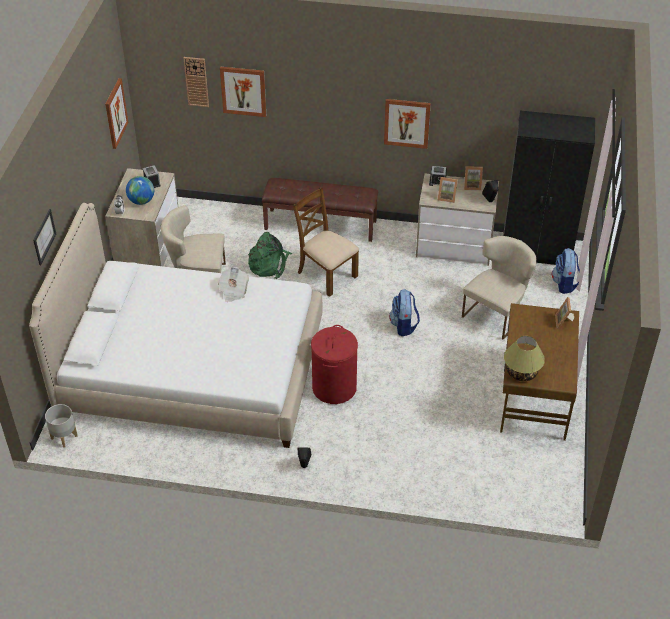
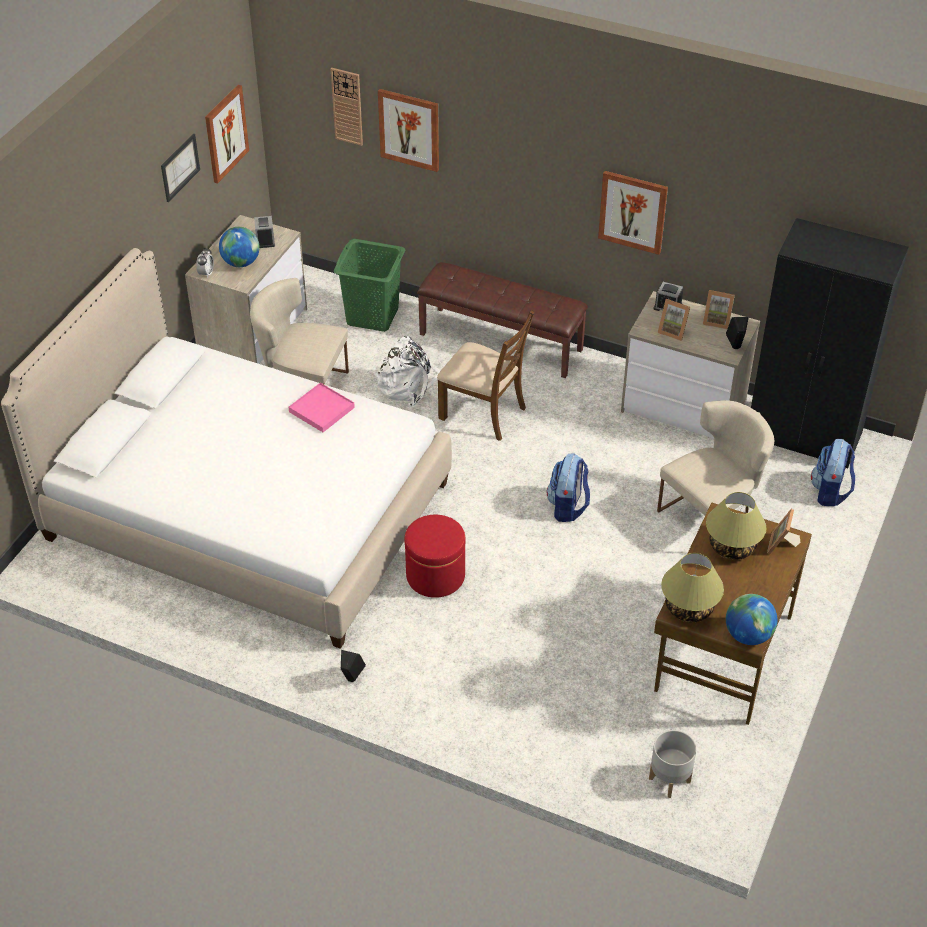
camera: 15 degrees right, 0 degrees up
picture [33,209,56,265] -> picture moved to [161,134,200,202]
grey planter [45,404,78,448] -> grey planter moved to [649,730,696,798]
newspaper [218,267,249,302] -> pink tray [289,383,355,432]
green backpack [248,232,292,279] -> white backpack [377,336,441,407]
brown chair [293,187,359,297] -> brown chair turned 150 degrees clockwise [437,310,535,441]
red laundry basket [311,325,358,404] -> red ottoman [404,515,466,598]
none -> green laundry basket [334,239,405,332]
none -> table lamp [706,492,766,560]
none -> globe [726,594,777,645]

